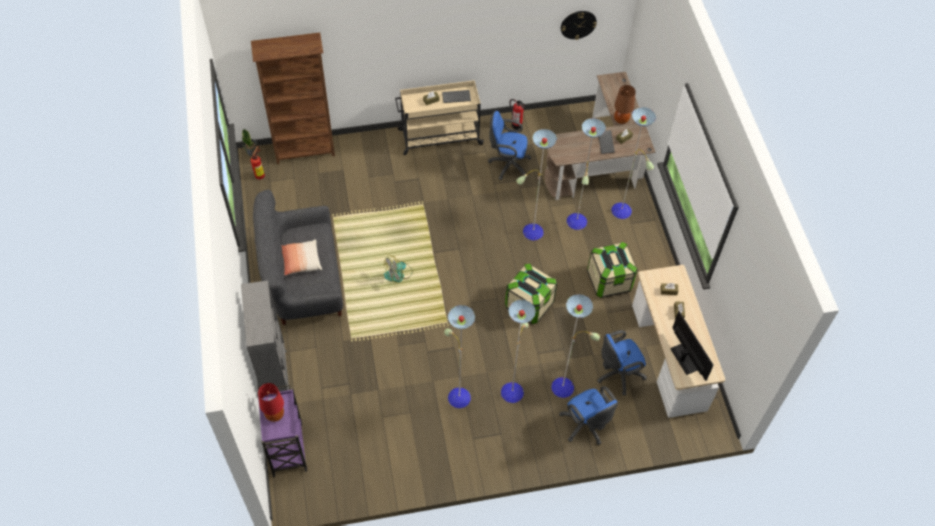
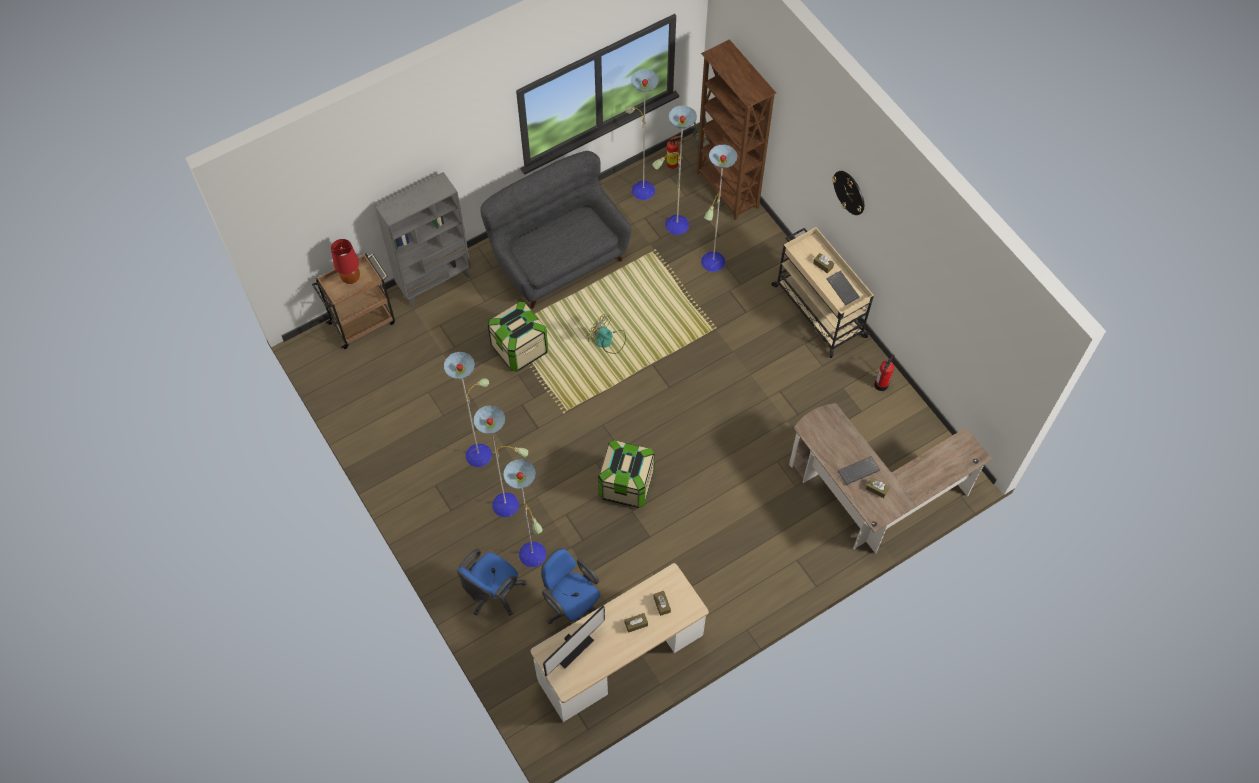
camera: 70 degrees right, 5 degrees up
purple cart [257,385,307,477] -> brown cart [312,253,395,349]
pillow [281,239,322,275] -> none
blue office chair [488,111,531,180] -> none
floor lamp [516,107,656,240] -> floor lamp moved to [625,69,738,272]
wall clock [561,11,597,40] -> wall clock moved to [832,171,864,215]
storage box [587,242,638,298] -> storage box moved to [488,301,548,372]
brown table lamp [614,85,636,124] -> none

